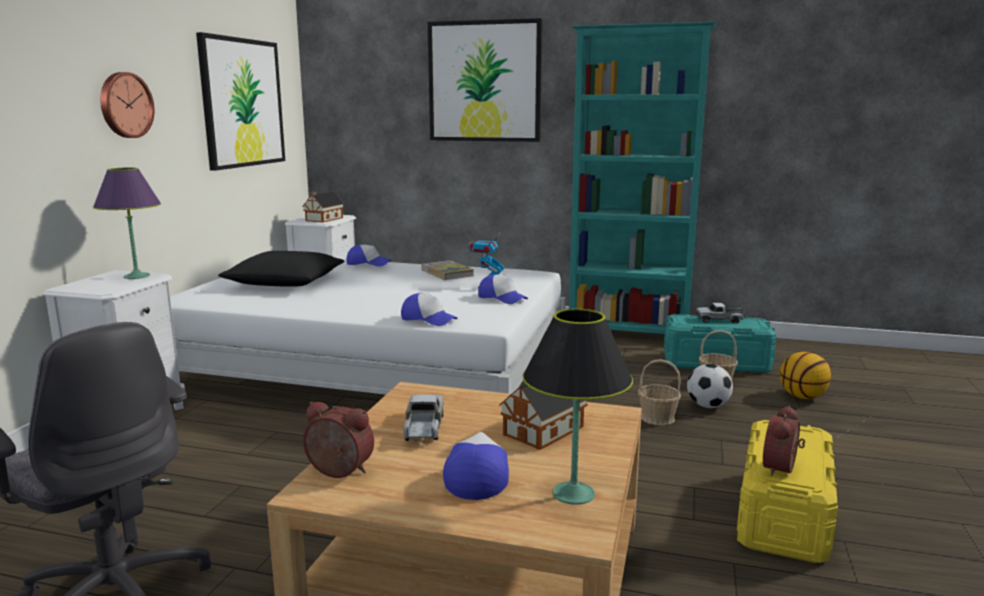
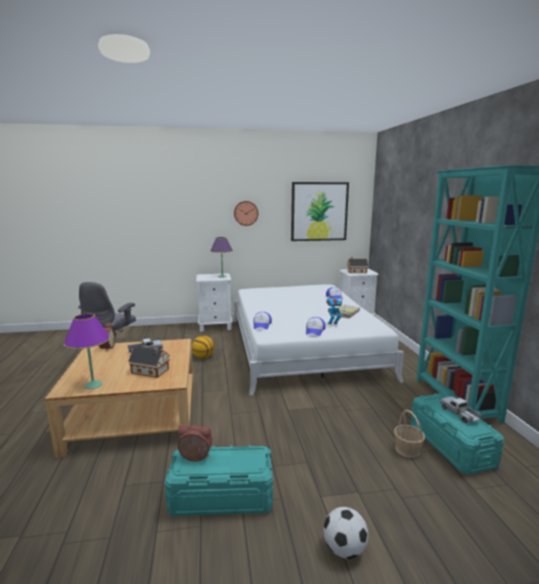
camera: 65 degrees right, 0 degrees up
black pillow [218,251,344,287] -> none
picture [428,18,543,142] -> none
cap [443,432,509,500] -> none
black table lamp [523,309,633,505] -> purple table lamp [64,314,110,389]
basket [638,359,681,425] -> none
football [687,364,733,408] -> football moved to [324,507,368,559]
yellow storage box [737,420,838,563] -> turquoise storage box [165,445,273,516]
basketball [780,352,831,399] -> basketball moved to [192,336,214,358]

